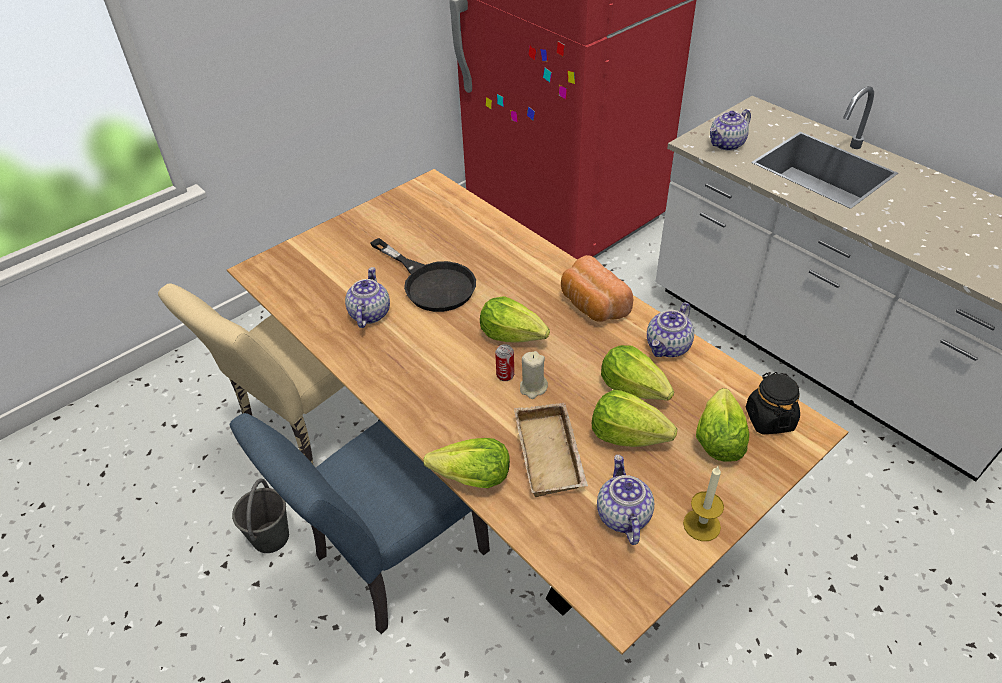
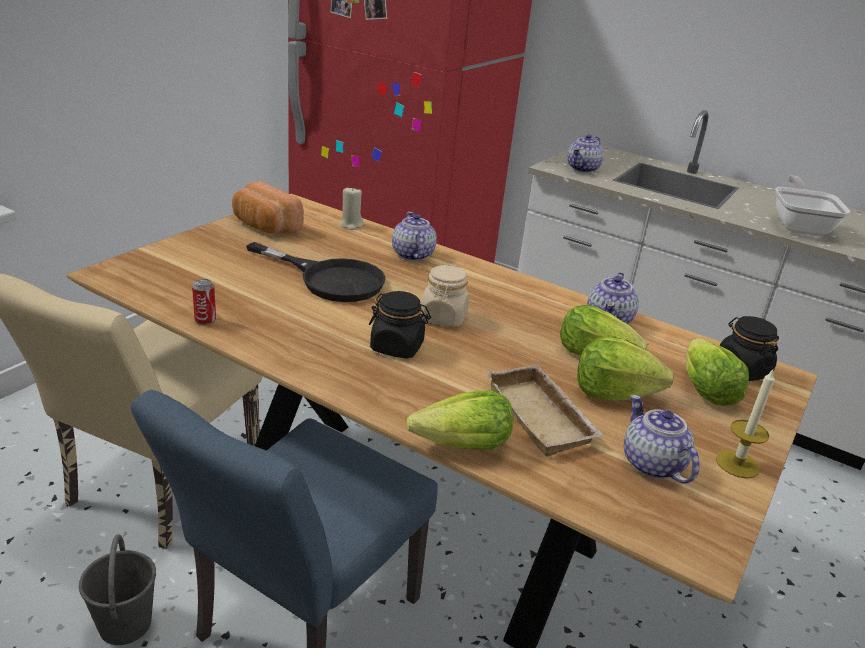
camera: 20 degrees left, 15 degrees down
teapot [345,267,390,328] -> teapot moved to [392,212,437,261]
lettuce [480,296,550,343] -> beige jar [420,264,470,327]
can [495,344,514,381] -> can moved to [192,279,216,325]
beige candle [520,351,548,399] -> beige candle moved to [340,188,364,230]
bread [561,255,633,322] -> bread moved to [232,181,304,234]
none -> black jar [369,291,431,359]
none -> frying pan [775,176,850,236]

